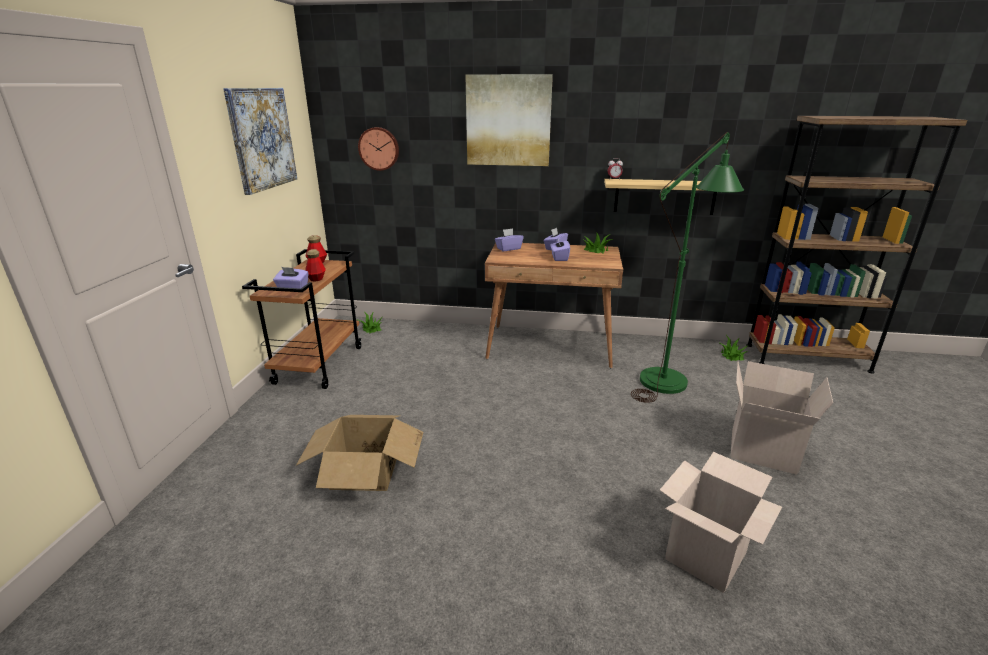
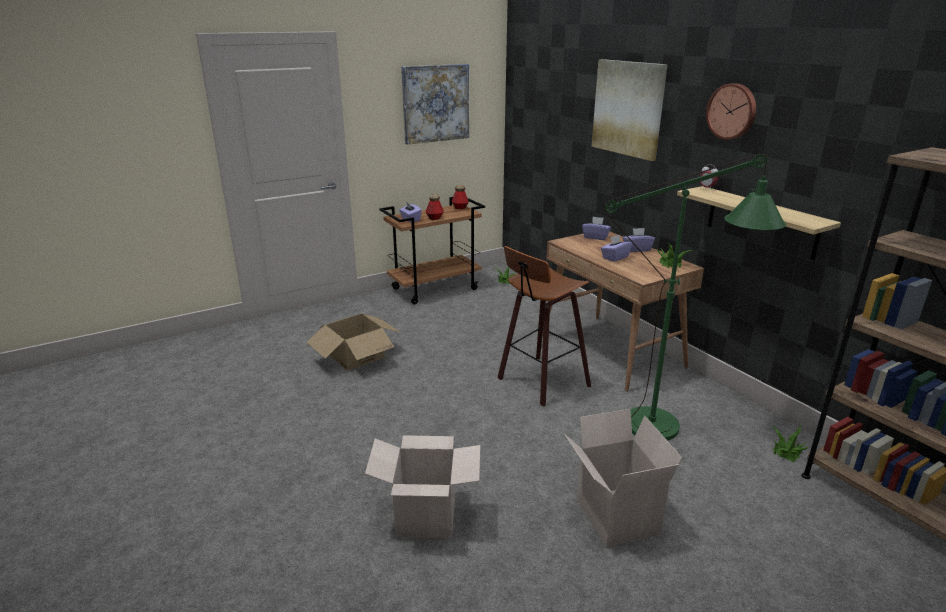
camera: 50 degrees right, 0 degrees up
wall clock [358,127,399,171] -> wall clock moved to [706,83,756,140]
none -> stool [497,246,591,407]

